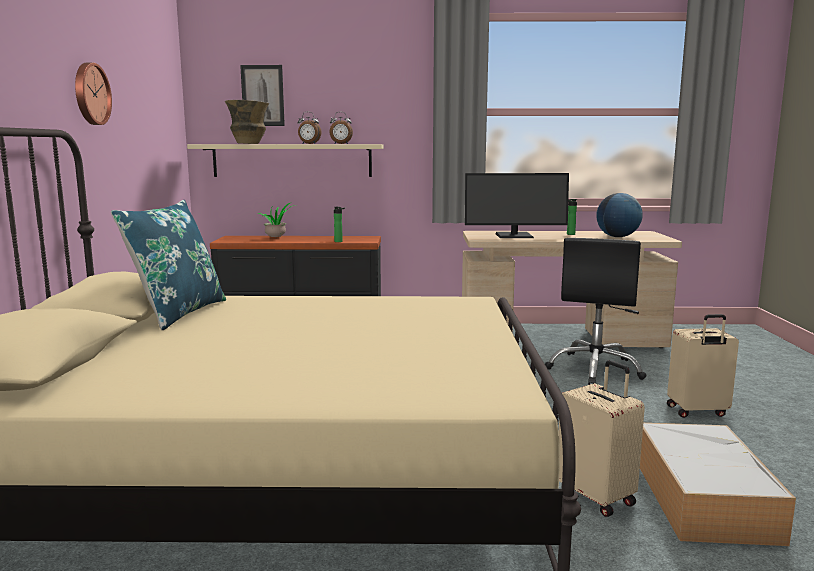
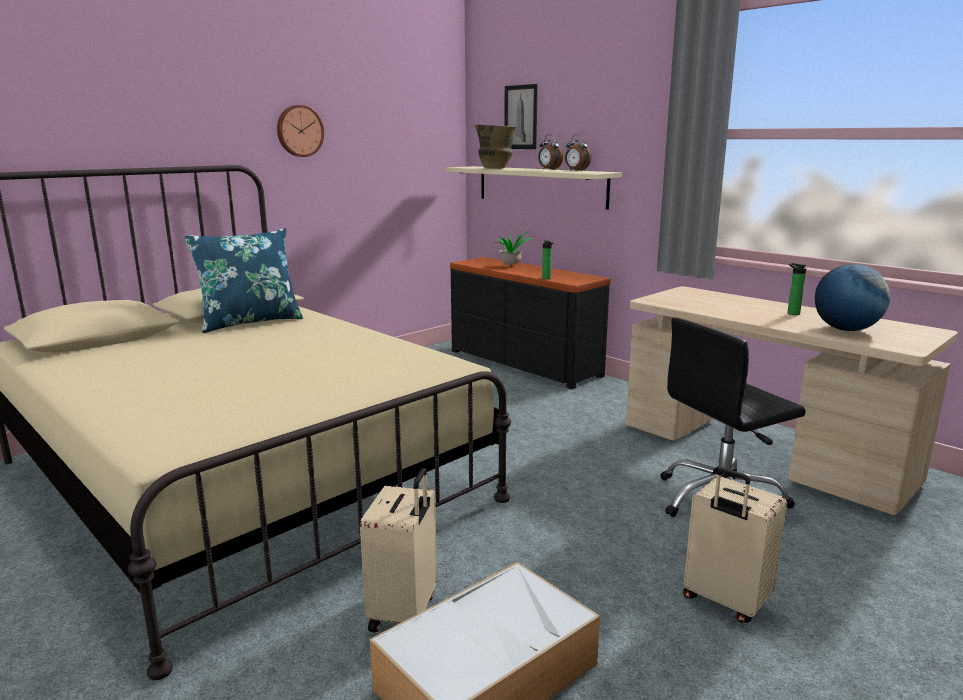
camera: 45 degrees right, 5 degrees up
monitor [465,173,569,238] -> none

